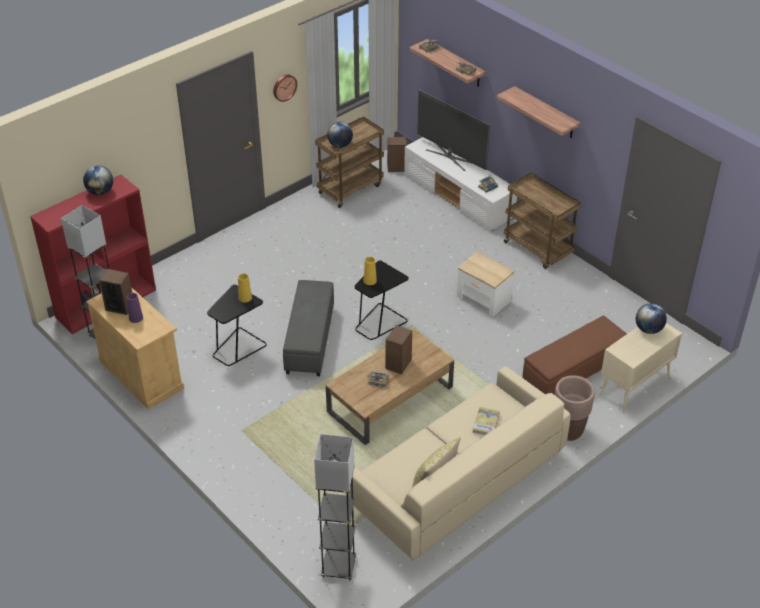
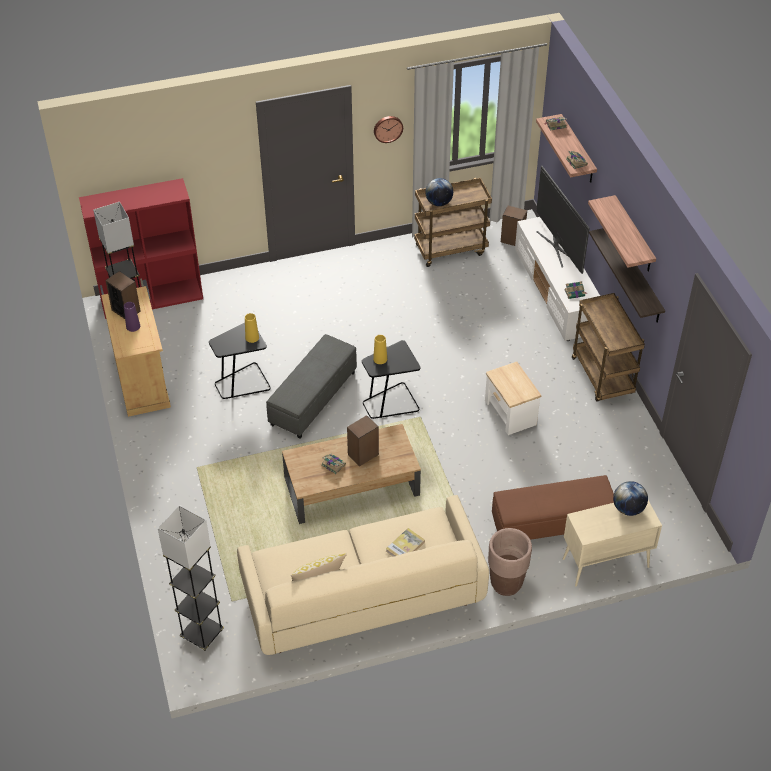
camera: 25 degrees right, 5 degrees up
globe [83,166,113,195] -> none
none -> shelf [589,228,665,323]

